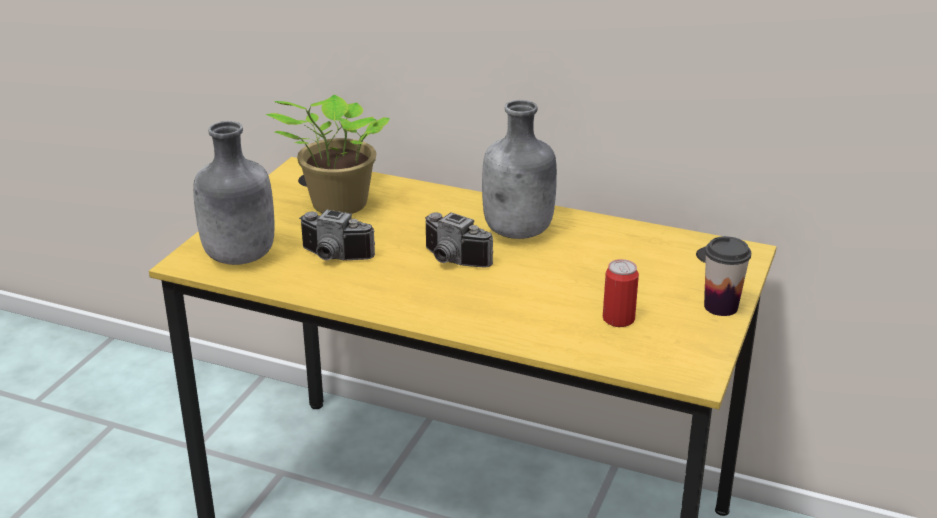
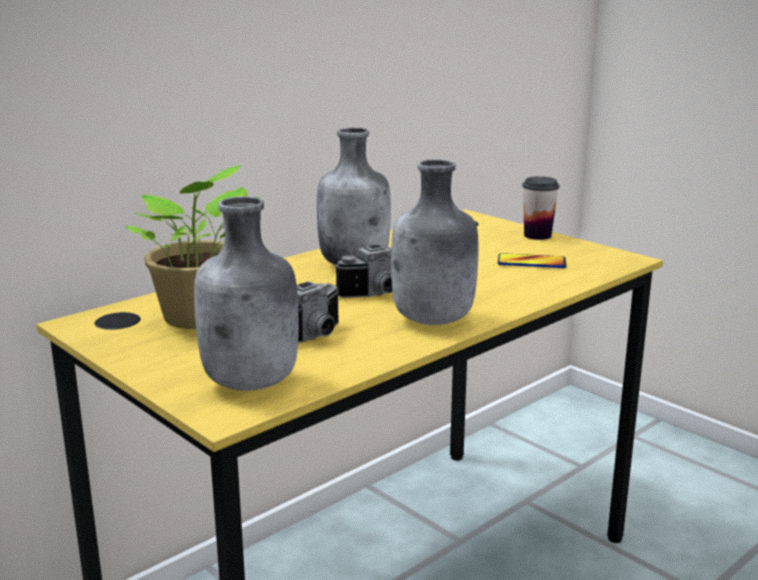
camera: 65 degrees left, 10 degrees down
can [603,259,639,327] -> phone [498,253,566,268]
none -> grey bottle [391,159,478,325]

